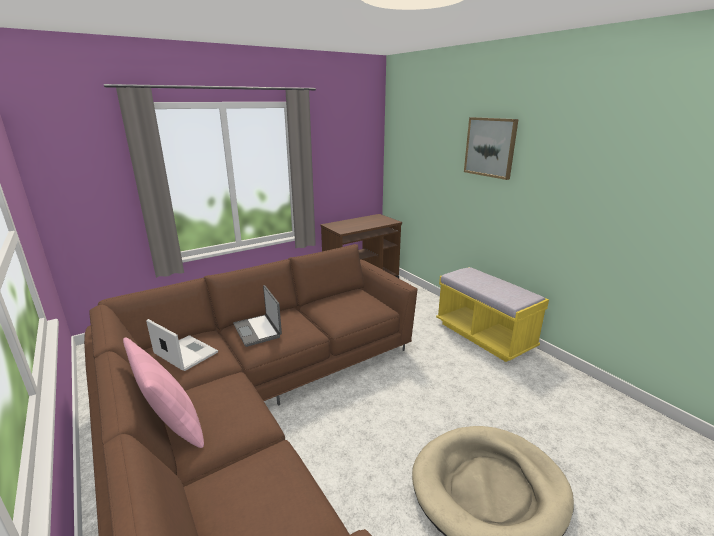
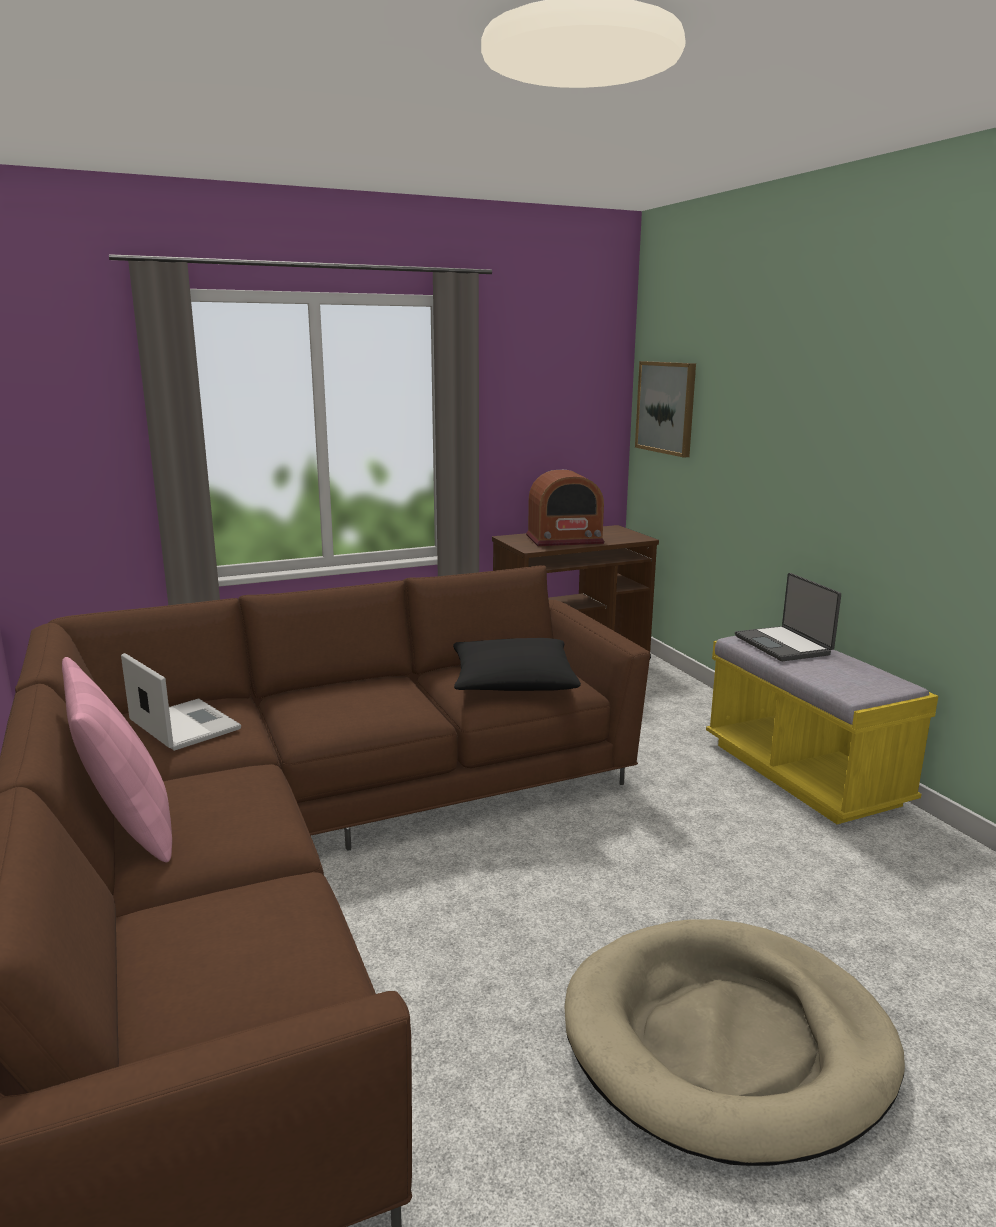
camera: 10 degrees right, 5 degrees down
laptop [233,285,282,347] -> laptop moved to [735,573,841,661]
picture [464,117,519,180] -> picture moved to [635,361,696,458]
none -> black pillow [453,638,581,691]
none -> radio [526,470,605,546]

